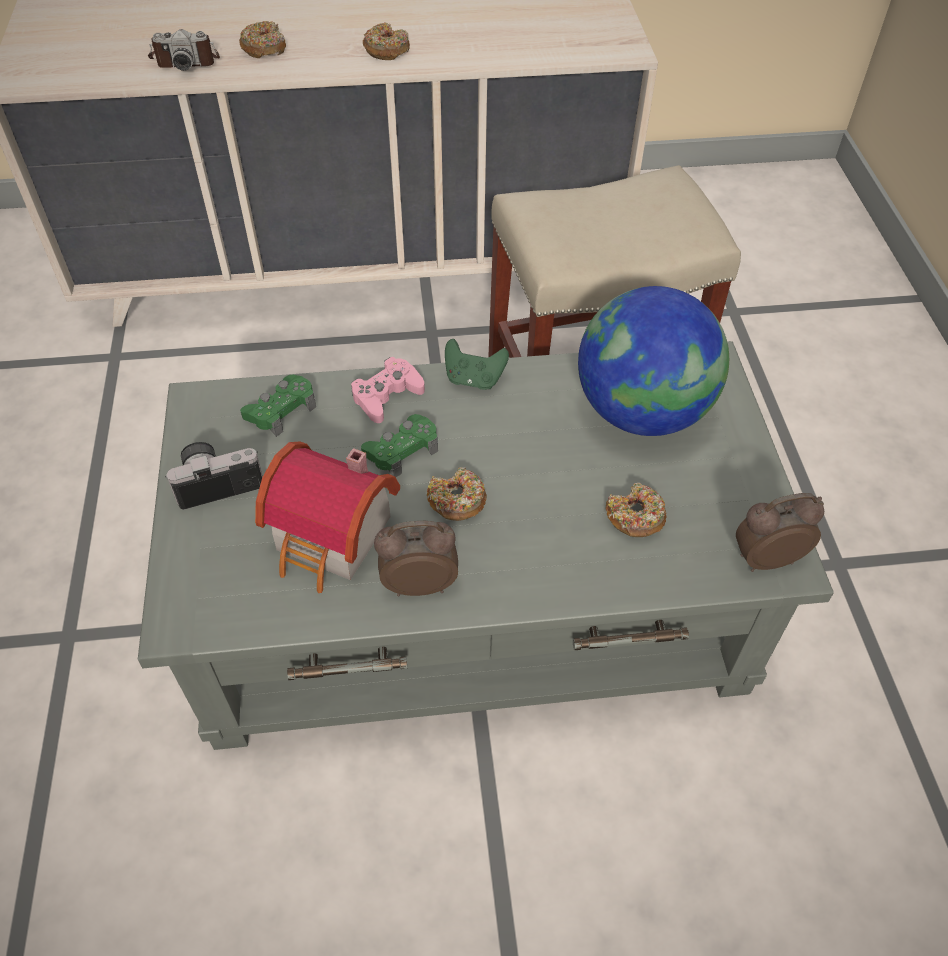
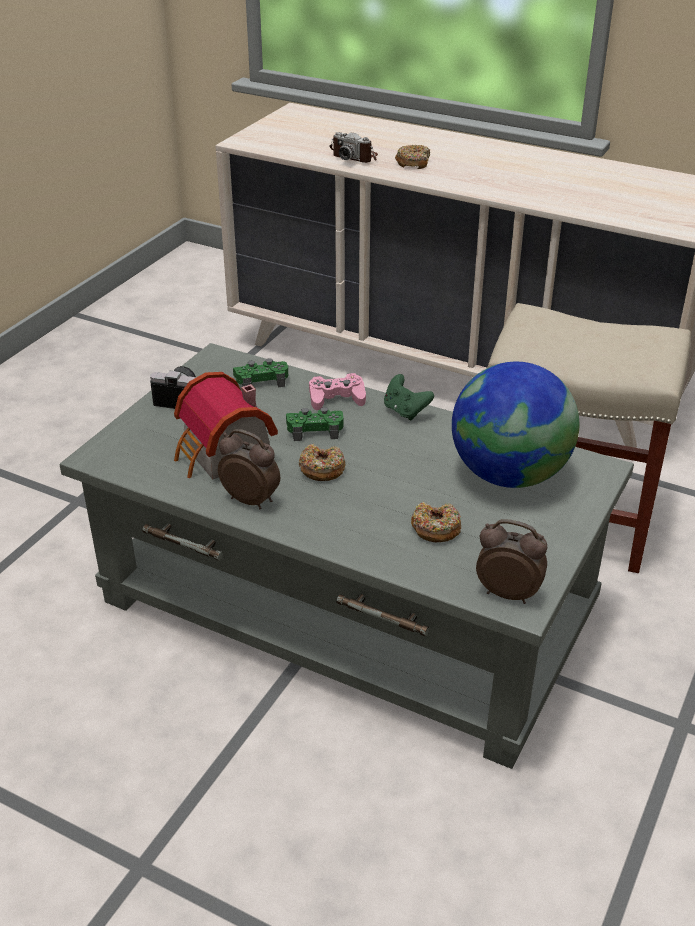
camera: 35 degrees right, 15 degrees down
donut [363,23,410,60] -> none

